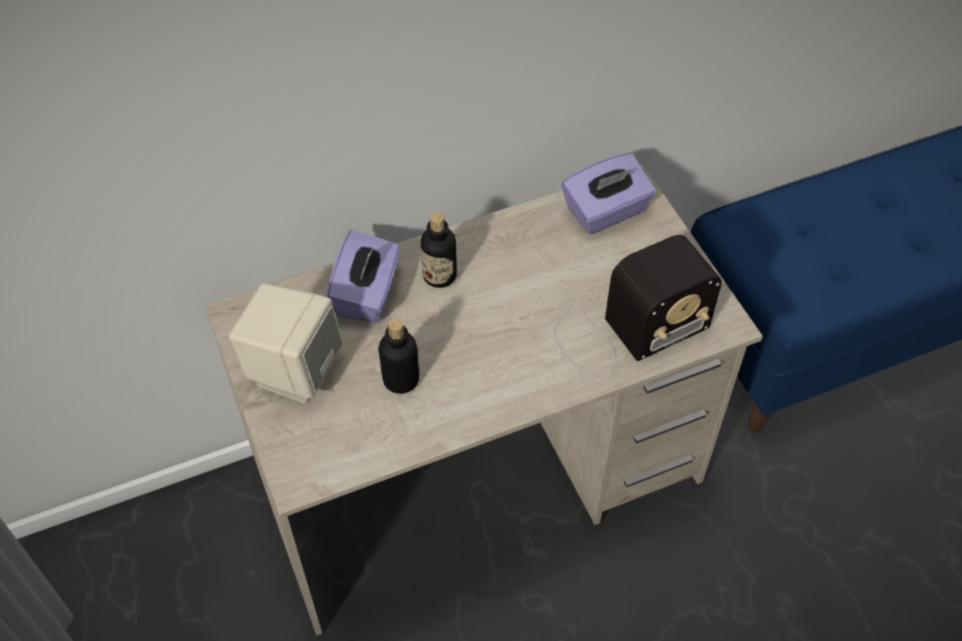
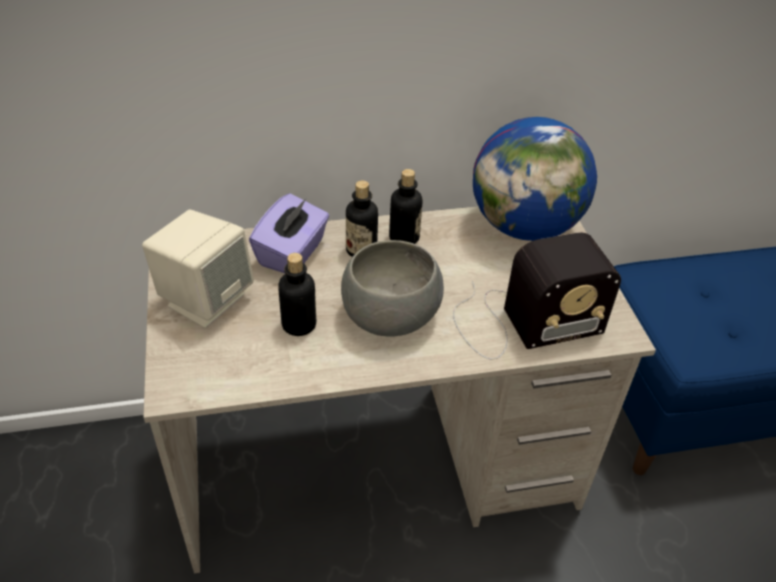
camera: 10 degrees right, 10 degrees down
purple tissue box [562,153,656,234] -> globe [473,117,597,241]
none -> grey bowl [341,240,444,337]
none -> bottle [389,169,422,244]

